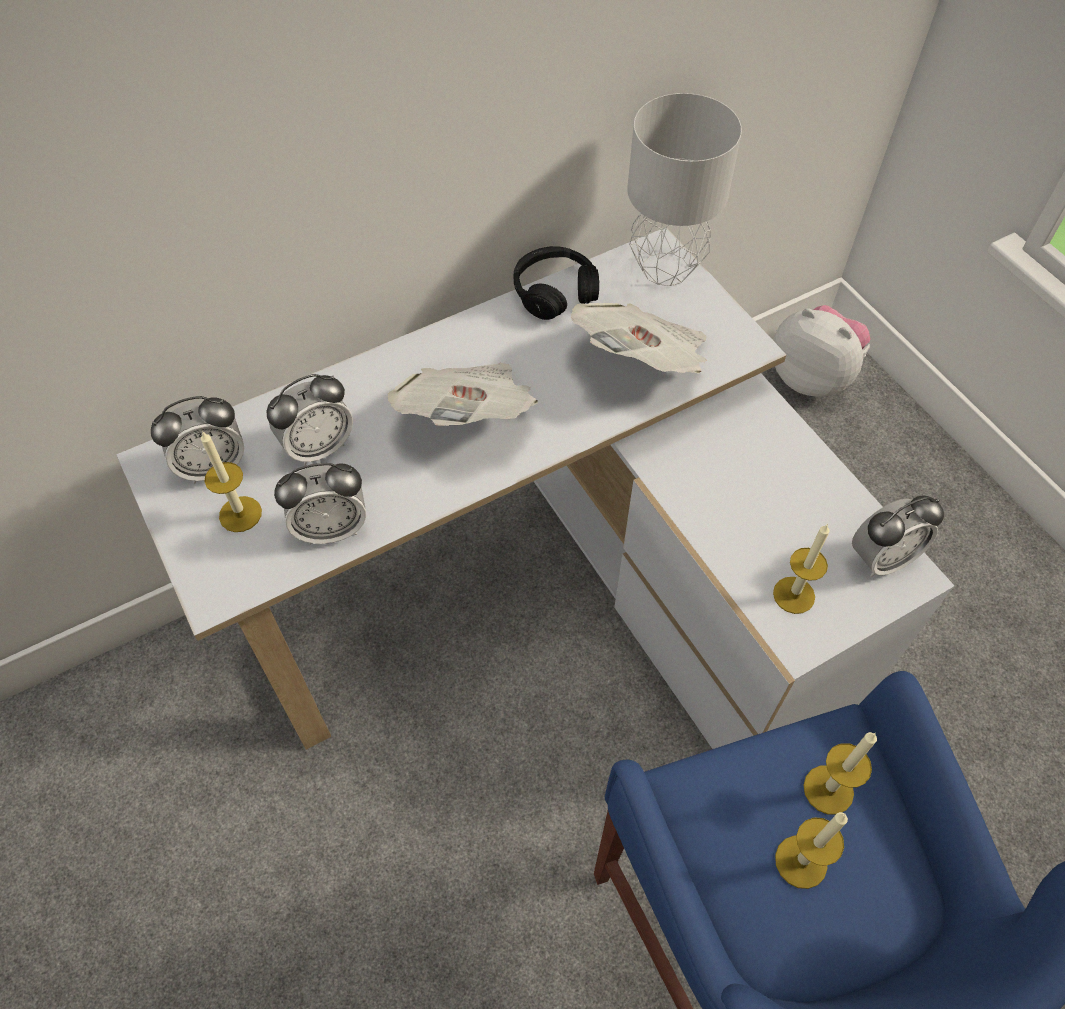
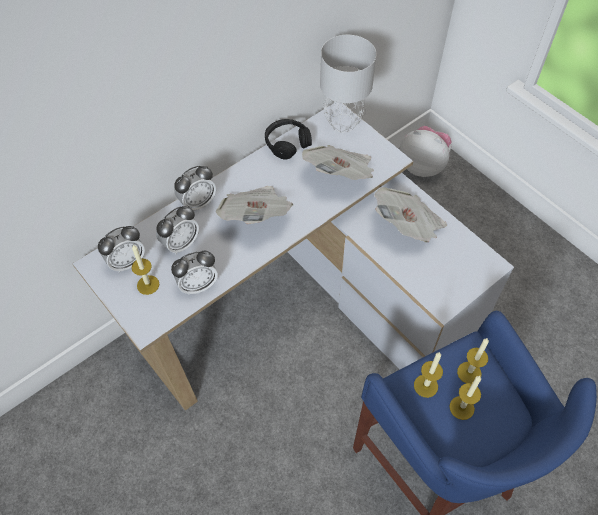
camera: 10 degrees left, 0 degrees up
candle [773,524,830,614] -> candle moved to [414,352,443,398]
alarm clock [852,495,944,577] -> alarm clock moved to [174,166,216,210]
none -> newspaper [374,187,447,243]

